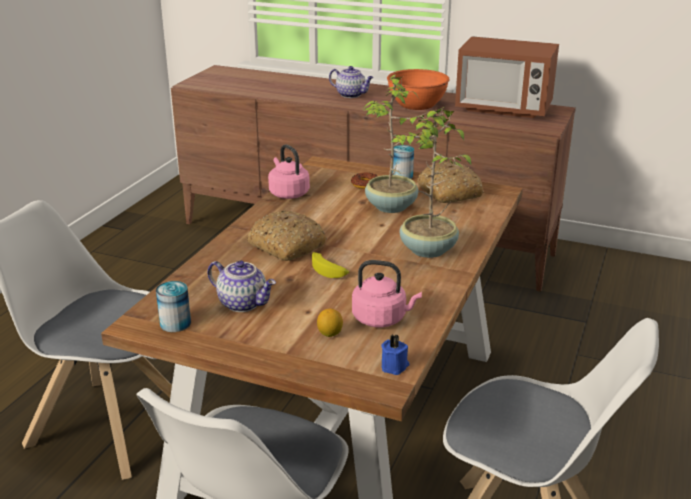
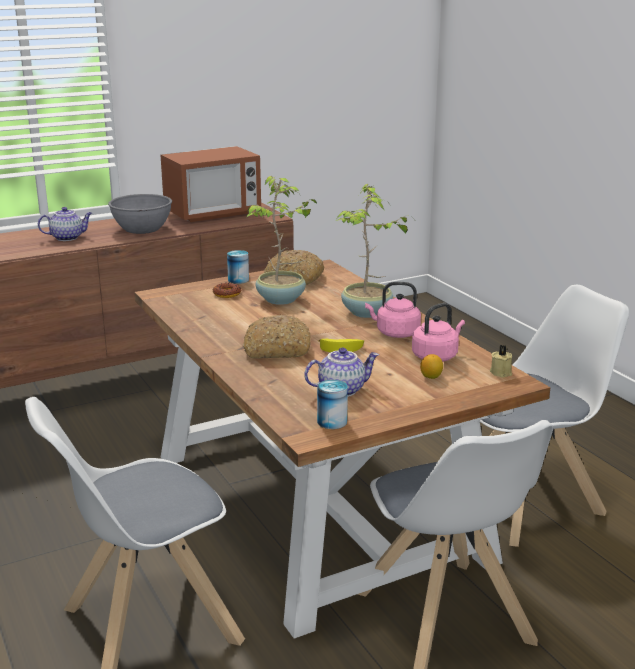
camera: 50 degrees left, 5 degrees down
pink kettle [268,144,310,199] -> pink kettle moved to [365,282,421,338]
blue candle [381,335,410,375] -> beige candle [490,345,512,378]
orange bowl [387,69,450,110] -> grey bowl [108,194,172,234]

